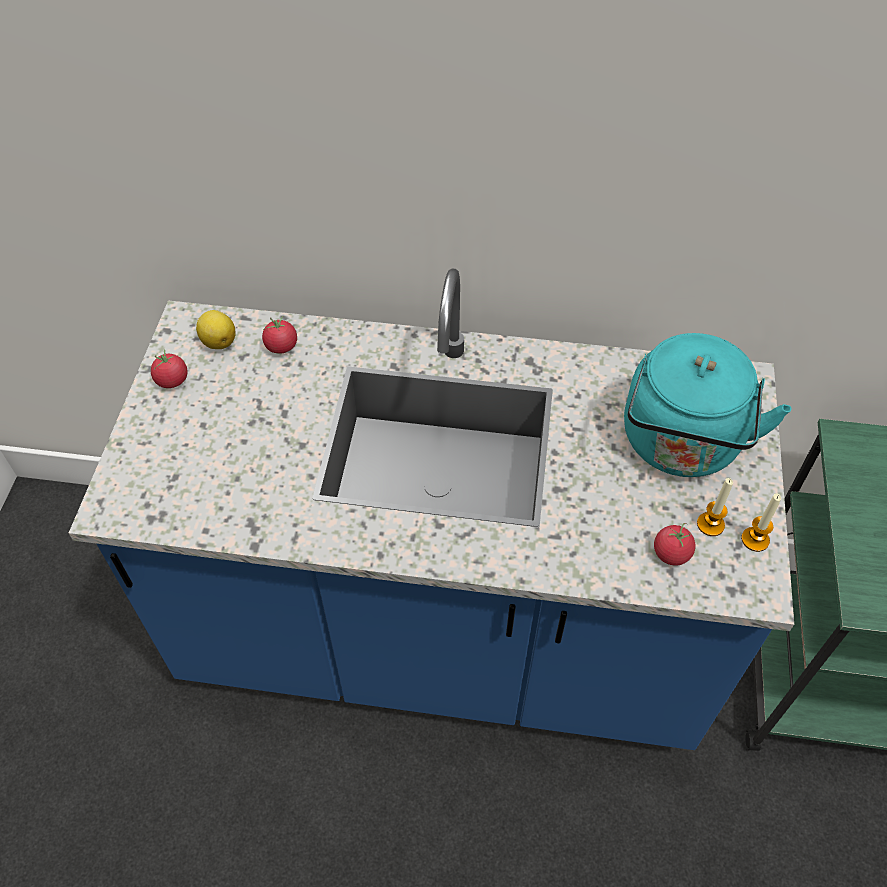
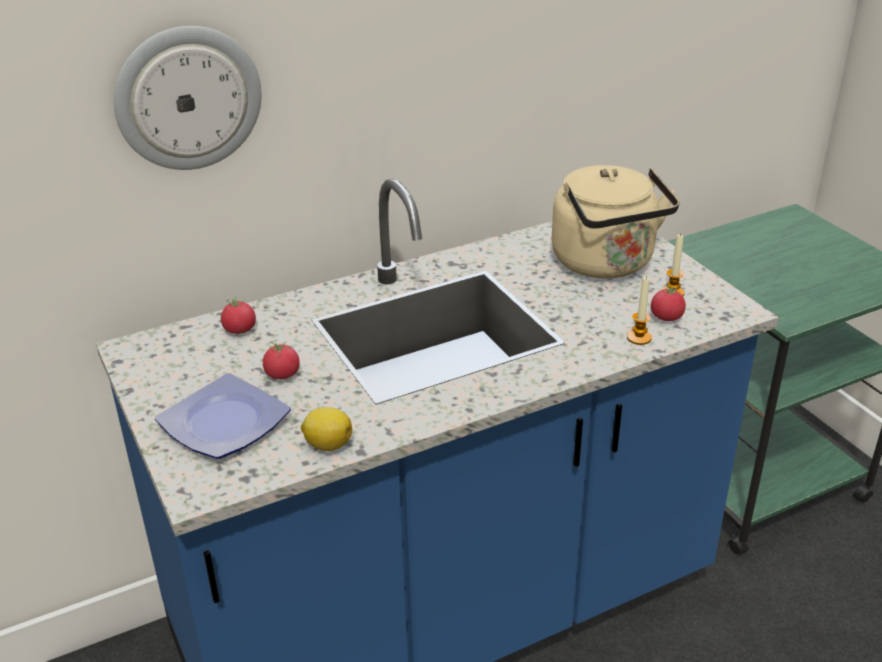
camera: 35 degrees left, 20 degrees down
tomato [151,349,188,388] -> tomato moved to [263,341,300,379]
lemon [196,310,236,349] -> lemon moved to [301,407,352,451]
turquoise kettle [624,333,792,477] -> beige kettle [552,165,679,278]
candle [741,493,781,552] -> candle moved to [627,276,652,345]
none -> wall clock [114,26,262,170]
none -> plate [155,373,291,459]

